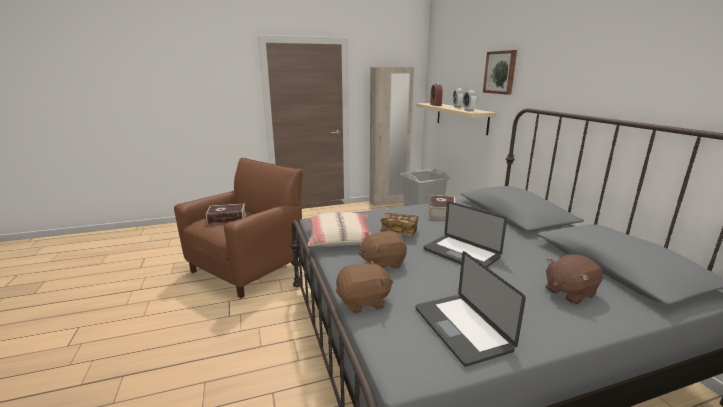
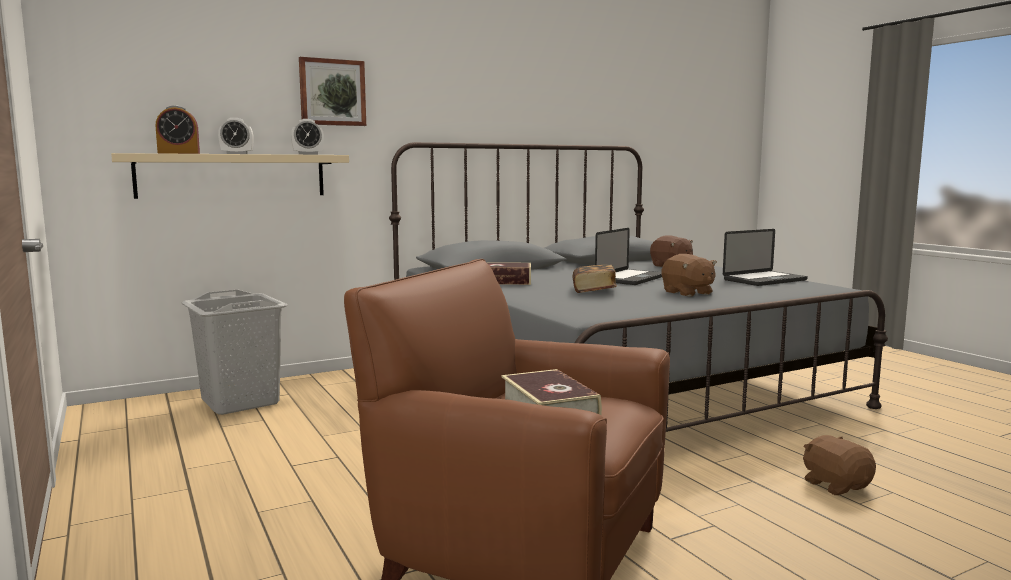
camera: 100 degrees left, 10 degrees down
beige pillow [307,212,371,247] -> none
brown plush toy [336,260,393,313] -> brown plush toy moved to [803,435,876,495]
beige wardrobe [370,67,414,206] -> none

